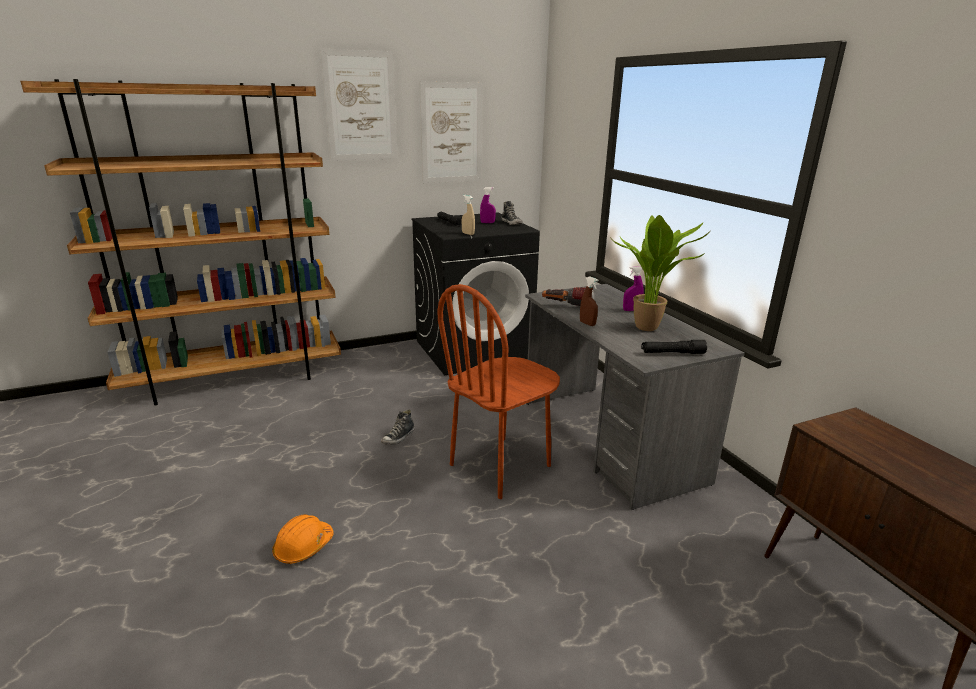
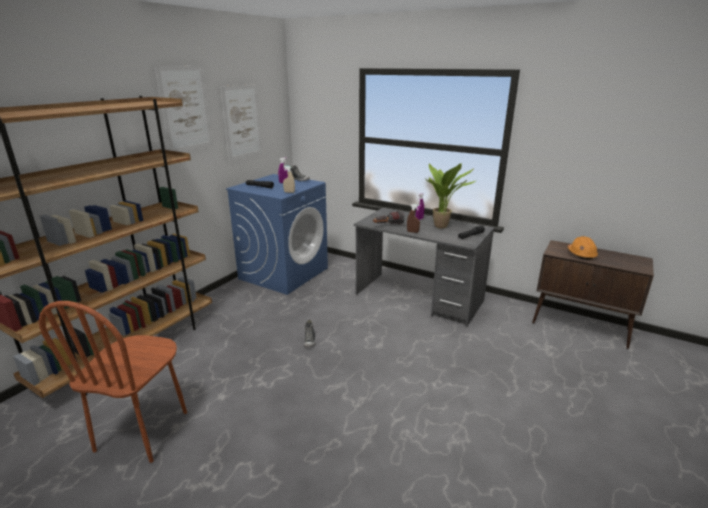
camera: 35 degrees left, 0 degrees up
orange hard hat [272,514,334,564] -> orange hard hat moved to [568,236,598,260]
black washing machine [411,213,540,375] -> blue washing machine [226,174,328,295]
brown chair [437,284,560,499] -> brown chair moved to [39,301,187,463]

